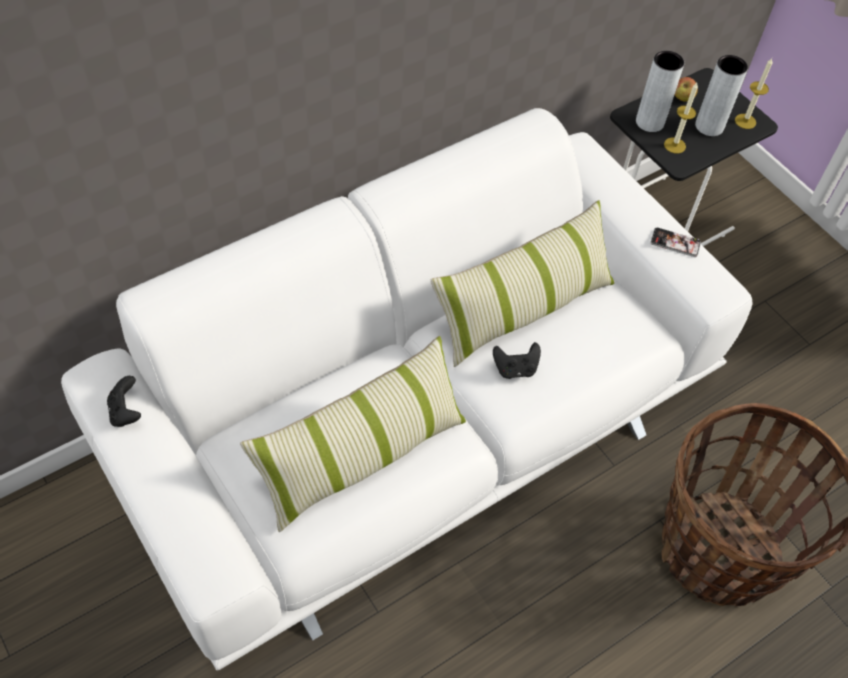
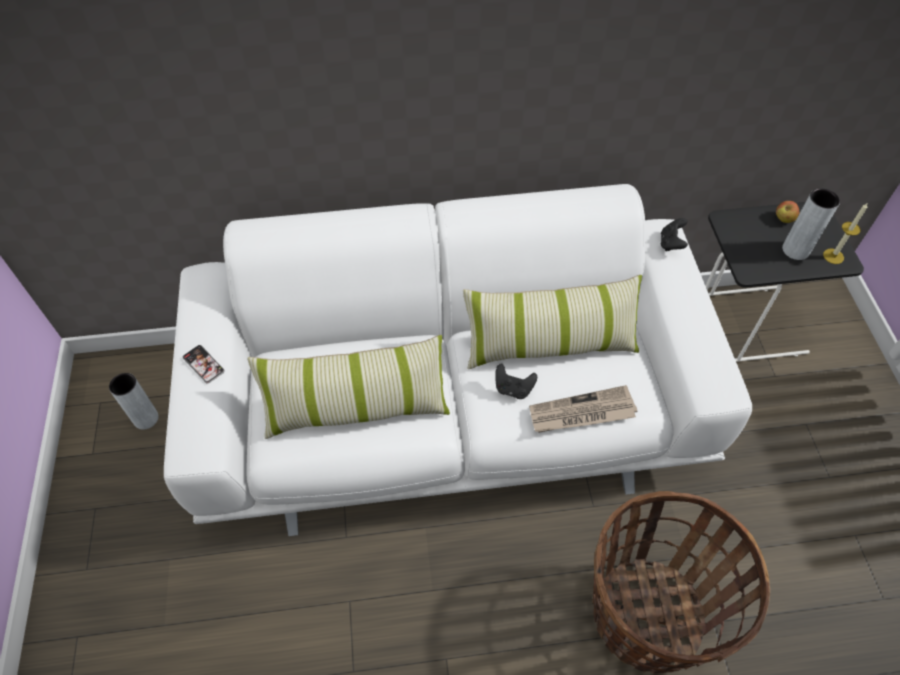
camera: 30 degrees right, 0 degrees up
black game controller [107,376,141,427] -> black game controller moved to [661,218,688,251]
grey vase [636,51,684,132] -> grey vase moved to [109,373,159,429]
phone [650,228,701,257] -> phone moved to [183,345,225,384]
candle [664,83,698,153] -> none
none -> newspaper [529,385,637,433]

